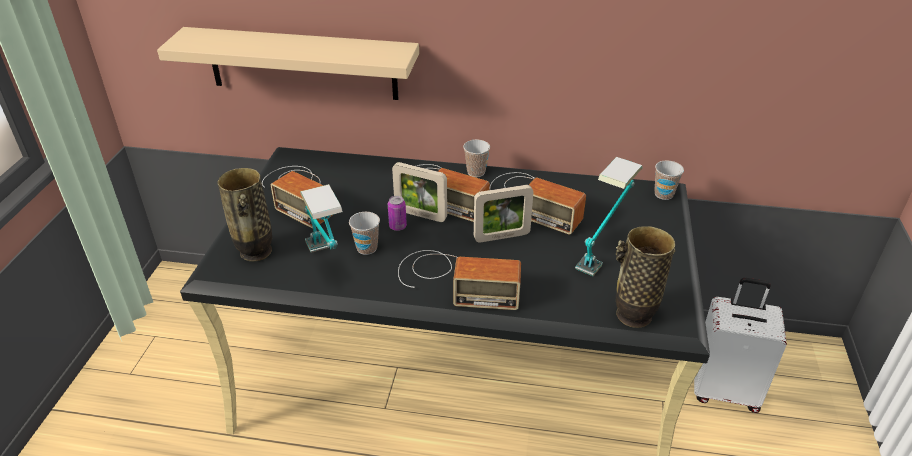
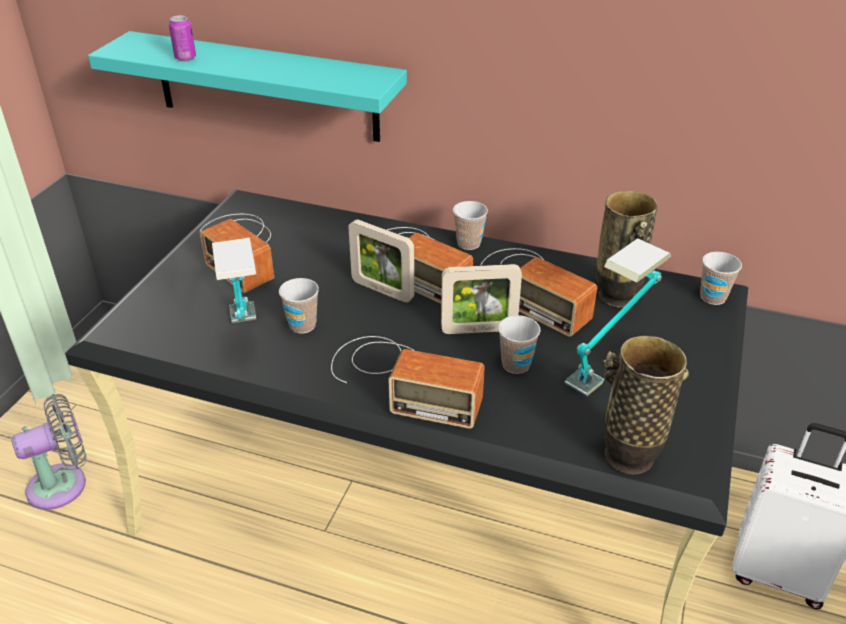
camera: 10 degrees right, 0 degrees up
beige shelf [157,27,419,100] -> turquoise shelf [88,31,407,142]
vase [218,168,272,262] -> vase moved to [596,191,658,307]
can [388,196,407,231] -> can moved to [169,15,196,61]
none -> grey fan [11,394,87,510]
none -> cup [498,315,540,374]

